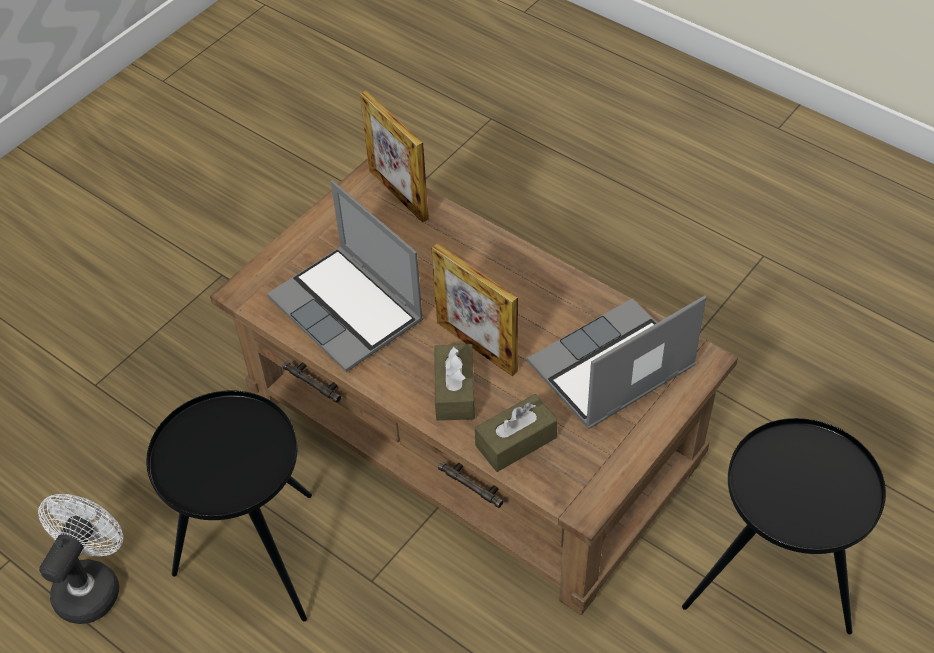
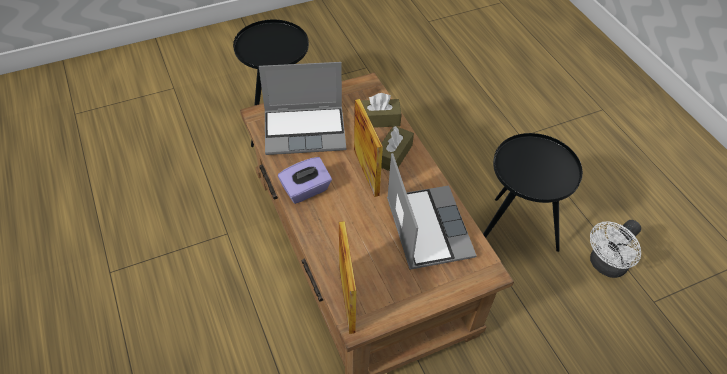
camera: 155 degrees left, 0 degrees up
none -> purple tissue box [278,157,332,204]

